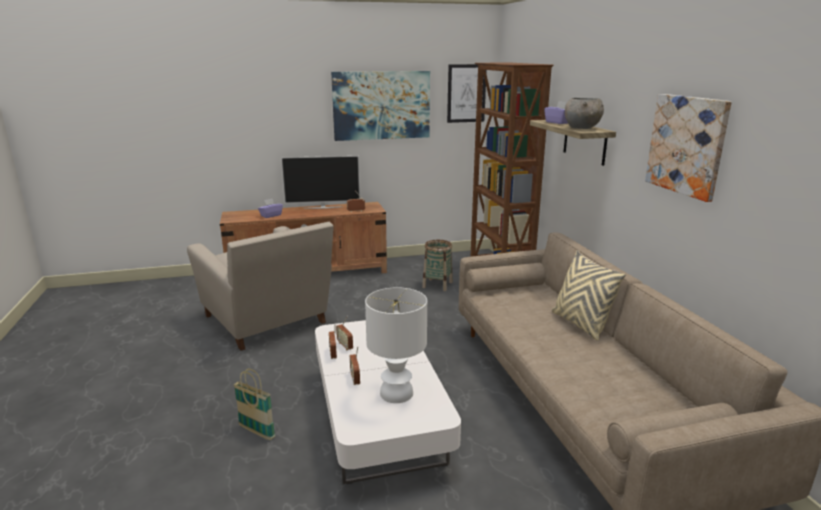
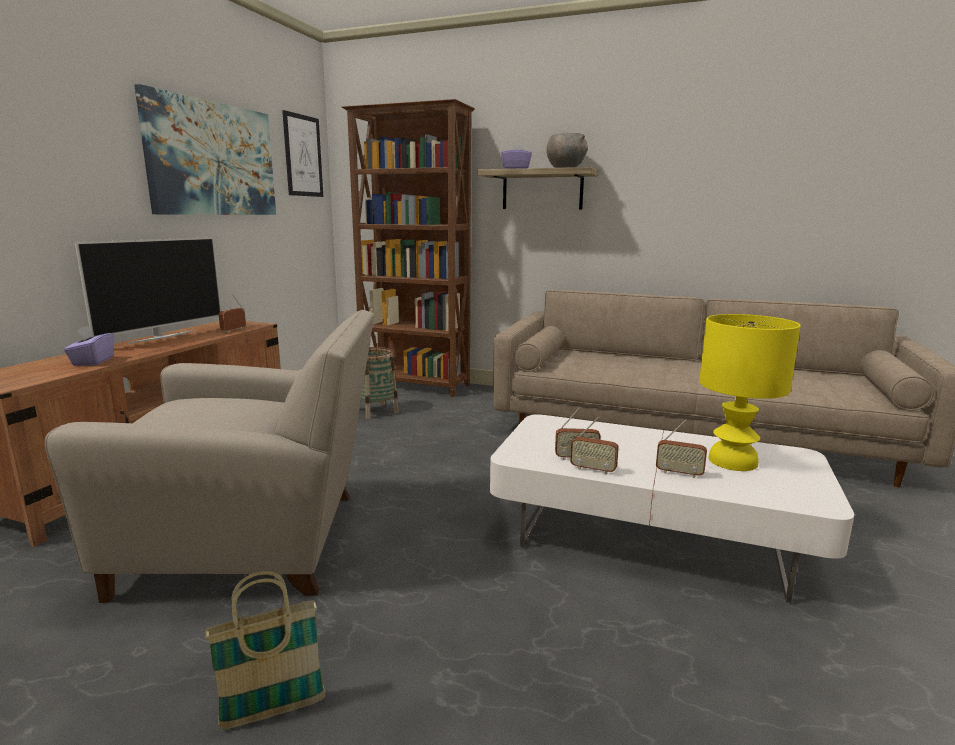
camera: 55 degrees left, 5 degrees down
basket [233,369,276,440] -> basket moved to [205,571,325,730]
white table lamp [365,287,427,403] -> yellow table lamp [699,314,801,471]
beige pillow [552,250,626,341] -> none
picture [645,94,732,202] -> none

